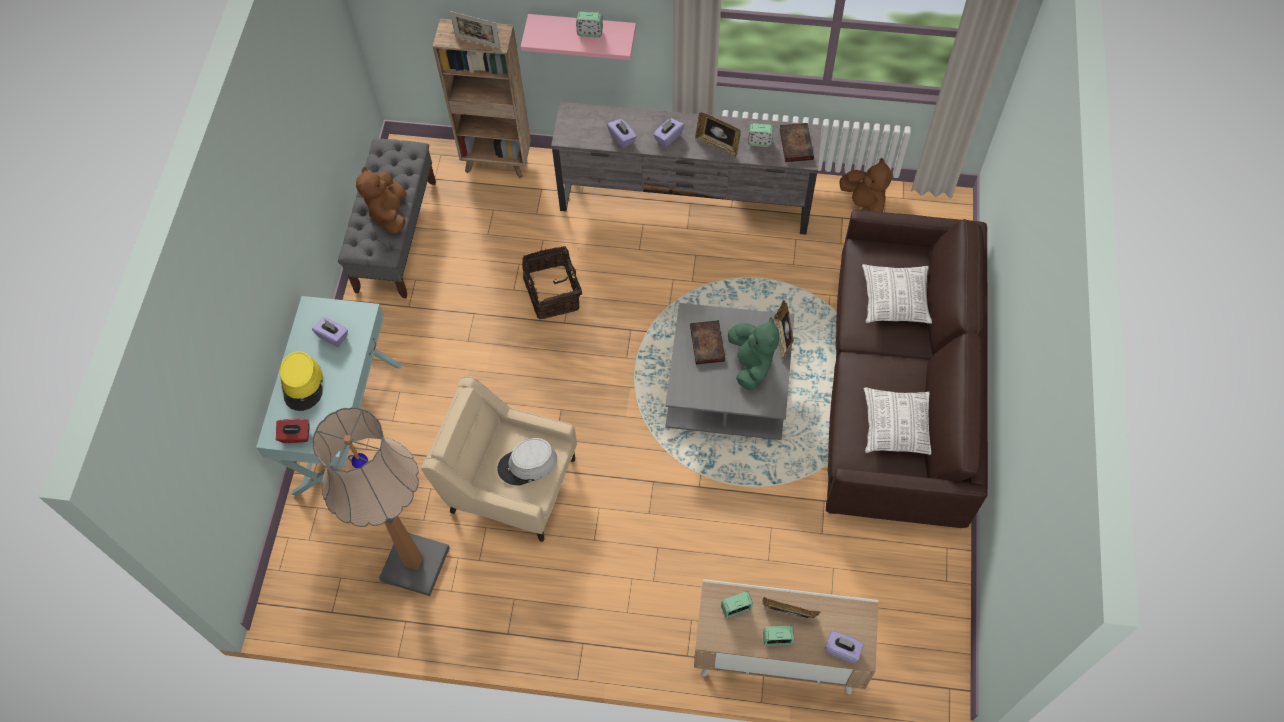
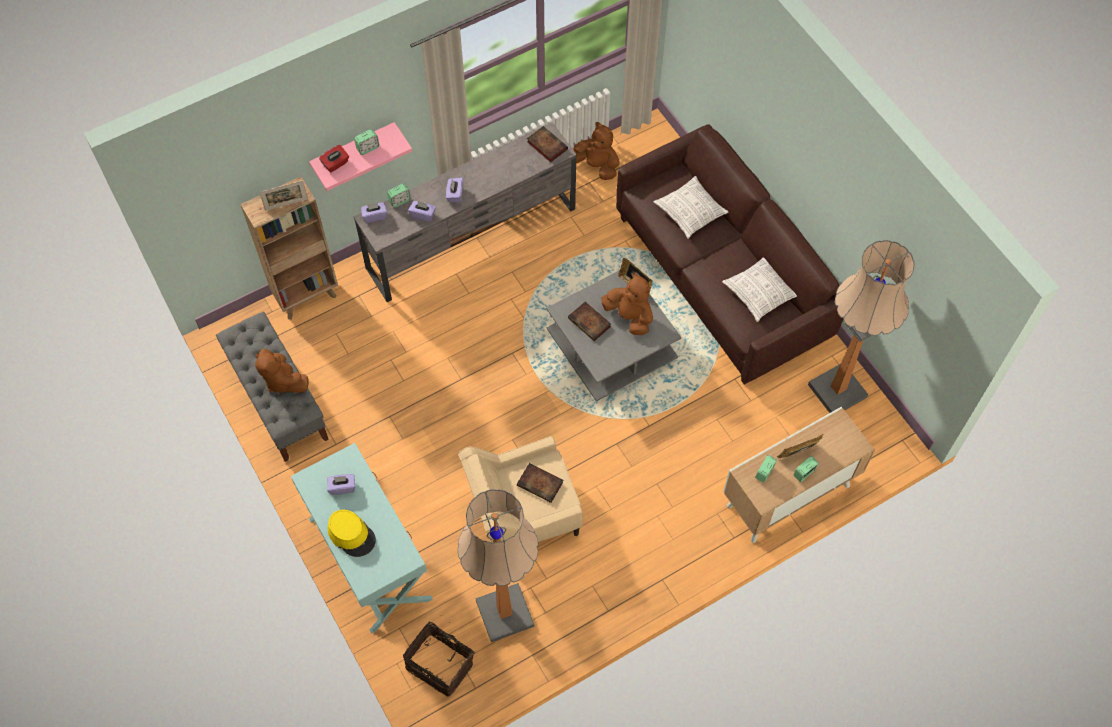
camera: 40 degrees left, 0 degrees up
red tissue box [276,419,309,443] -> red tissue box moved to [319,145,349,172]
grey hat [497,438,557,485] -> book [517,463,563,503]
basket [522,246,582,319] -> basket moved to [403,615,475,697]
picture frame [695,112,741,158] -> none
green plush toy [728,317,779,390] -> brown plush toy [601,272,653,335]
alarm clock [748,124,774,147] -> alarm clock moved to [387,184,411,208]
purple tissue box [825,631,864,663] -> purple tissue box moved to [361,202,387,223]
none -> floor lamp [808,240,915,413]

